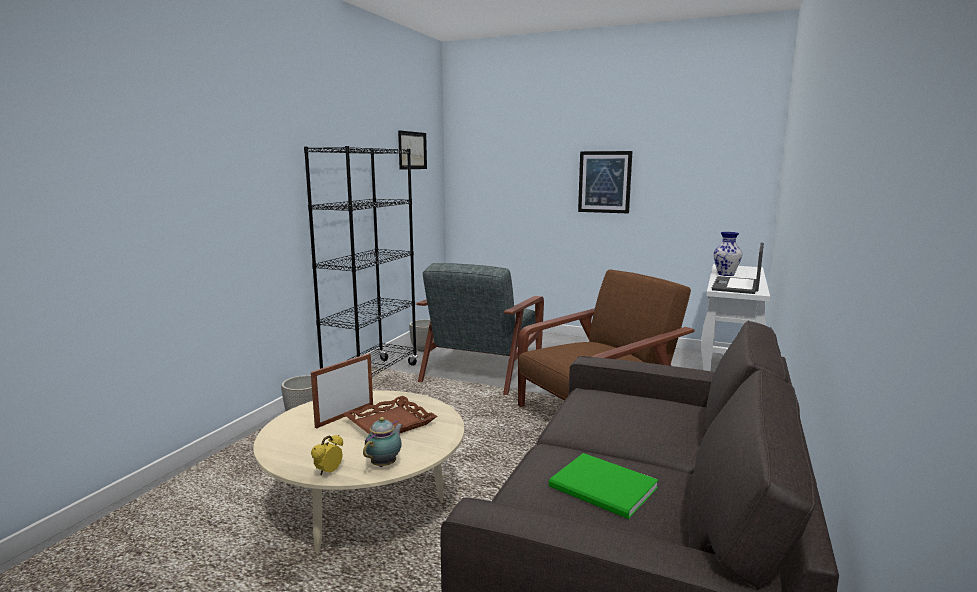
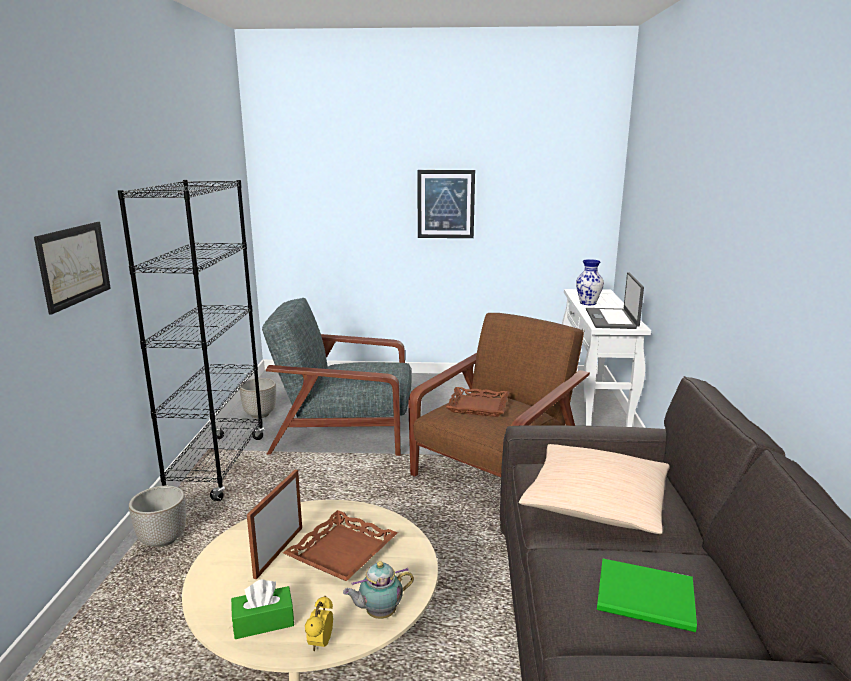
camera: 20 degrees left, 5 degrees up
teapot [363,417,403,467] -> teapot turned 120 degrees counterclockwise [343,561,414,619]
picture [398,130,427,170] -> picture moved to [34,222,111,315]
grey armchair [416,263,544,395] -> grey armchair turned 90 degrees clockwise [262,298,411,456]
none -> green tissue box [231,579,294,639]
none -> brown tray [446,387,509,417]
none -> beige pillow [519,444,670,534]

